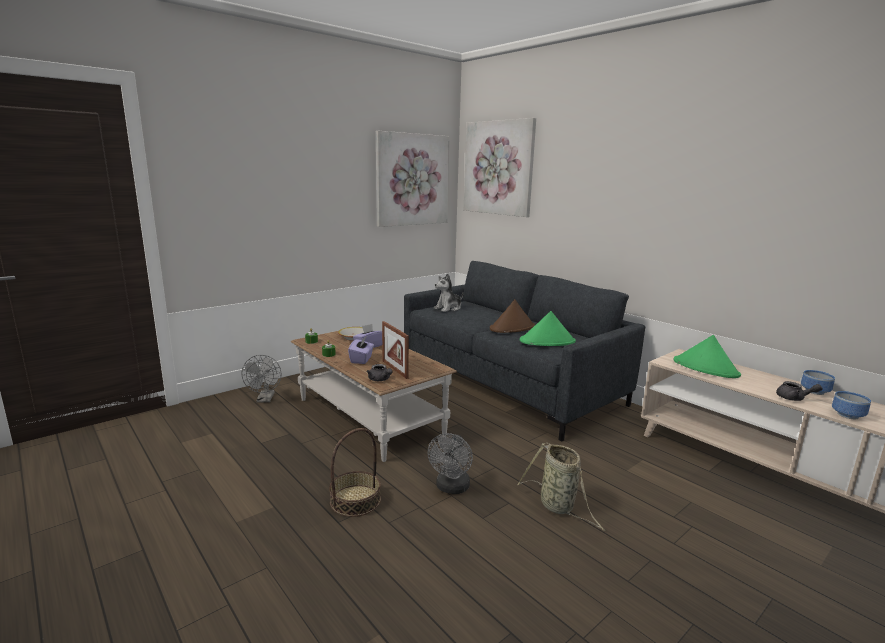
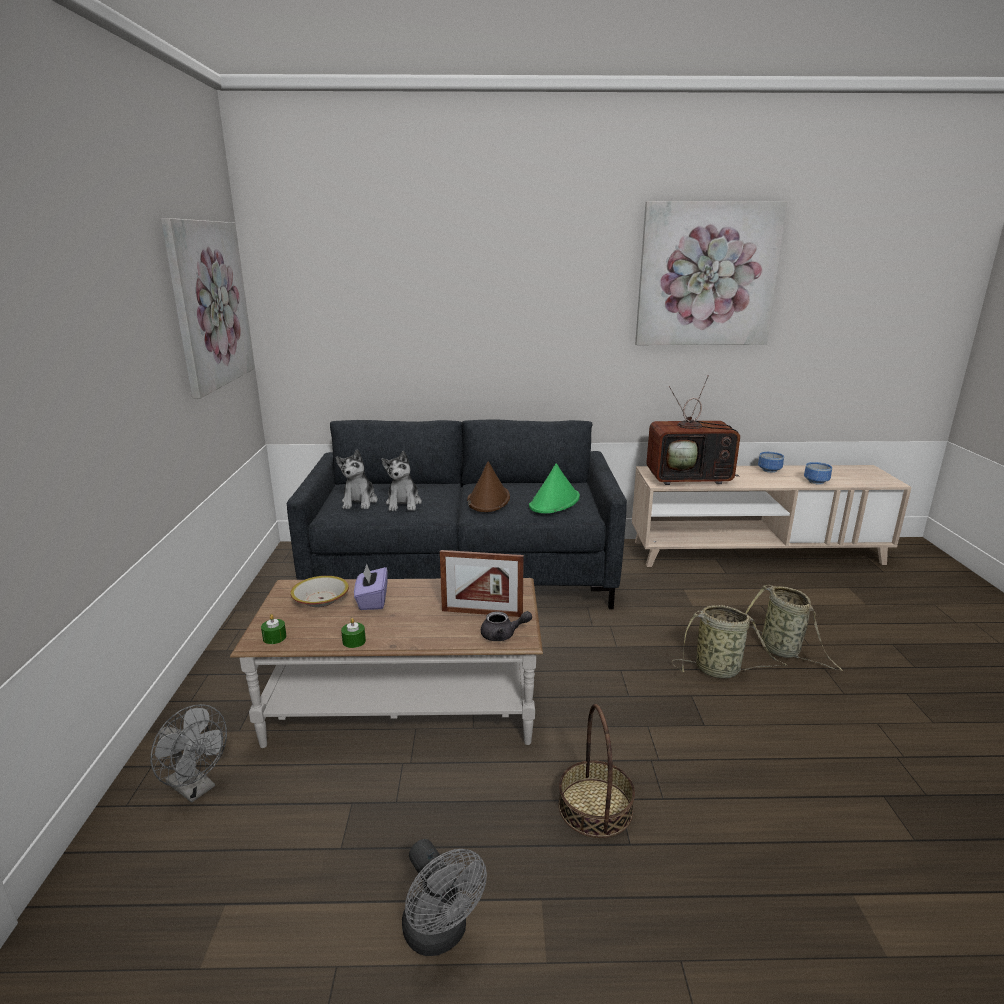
camera: 50 degrees left, 5 degrees up
purple tissue box [348,337,374,364] -> none
grey fan [427,433,473,494] -> grey fan moved to [402,839,487,956]
picture [464,118,536,217] -> picture moved to [635,201,787,345]
green hat [673,335,741,378] -> television [646,375,740,485]
grey teapot [776,381,823,401] -> none
none -> plush toy [381,451,422,511]
none -> basket [745,585,843,671]

